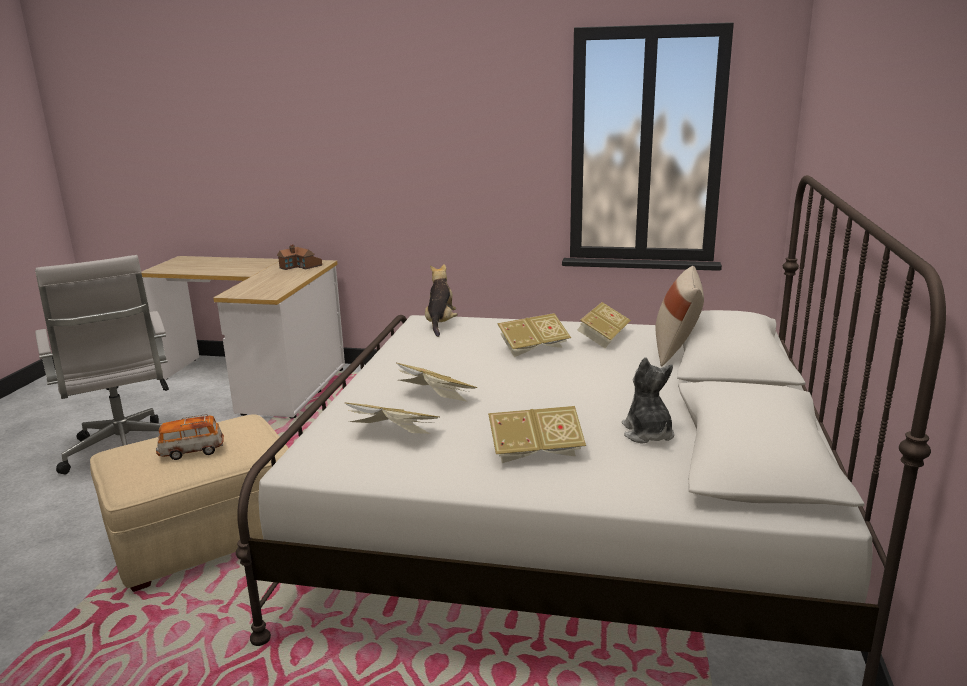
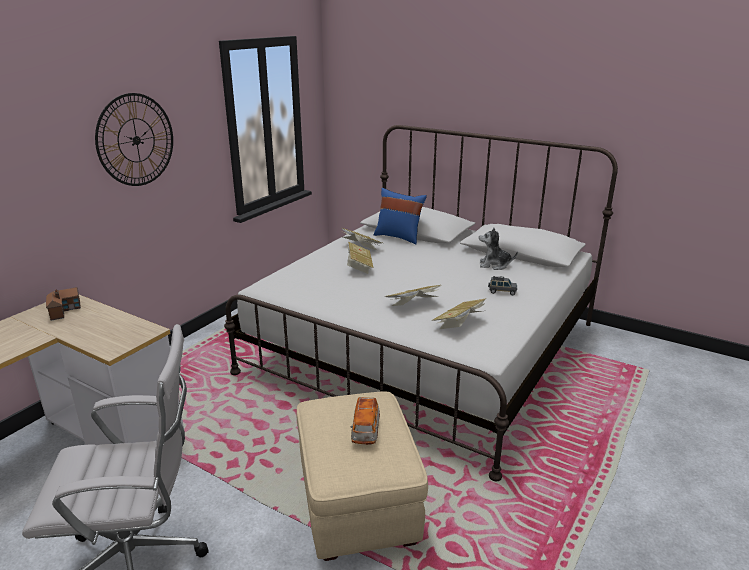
camera: 70 degrees left, 5 degrees up
plush toy [425,264,458,337] -> none
book [488,406,586,463] -> grey toy car [488,276,517,295]
beige pillow [656,266,704,366] -> blue pillow [374,188,427,245]
none -> wall clock [95,93,173,186]

